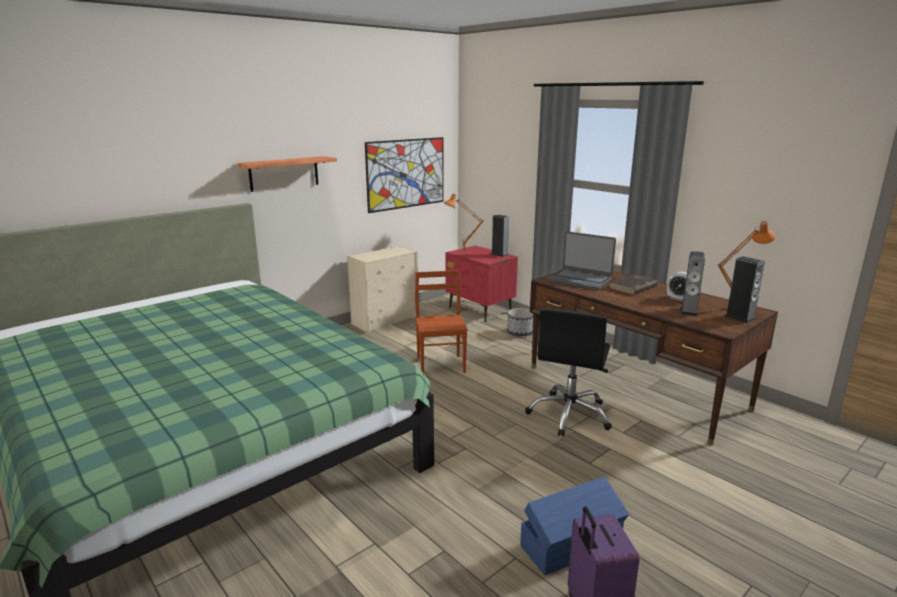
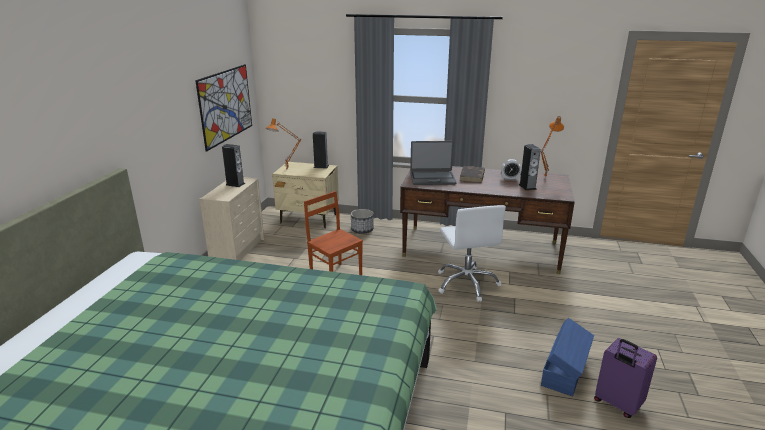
camera: 35 degrees left, 5 degrees up
shelf [237,156,337,192] -> none
red nightstand [446,246,518,322] -> beige nightstand [272,162,339,228]
black office chair [525,308,612,437] -> white office chair [438,205,506,302]
speaker [725,256,765,323] -> speaker moved to [222,144,245,187]

